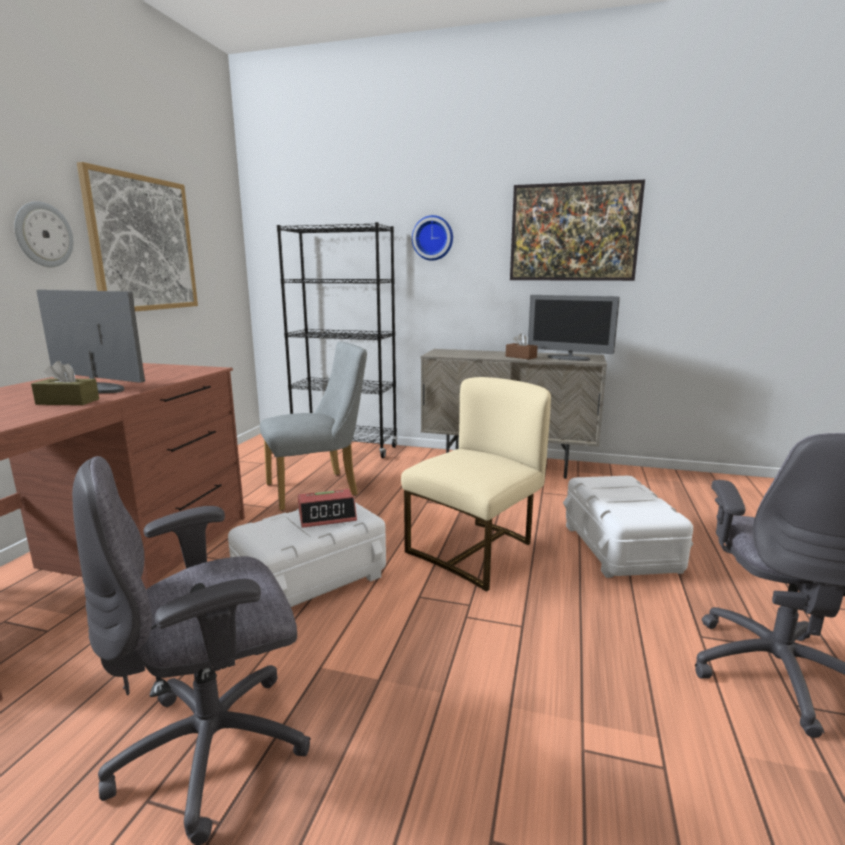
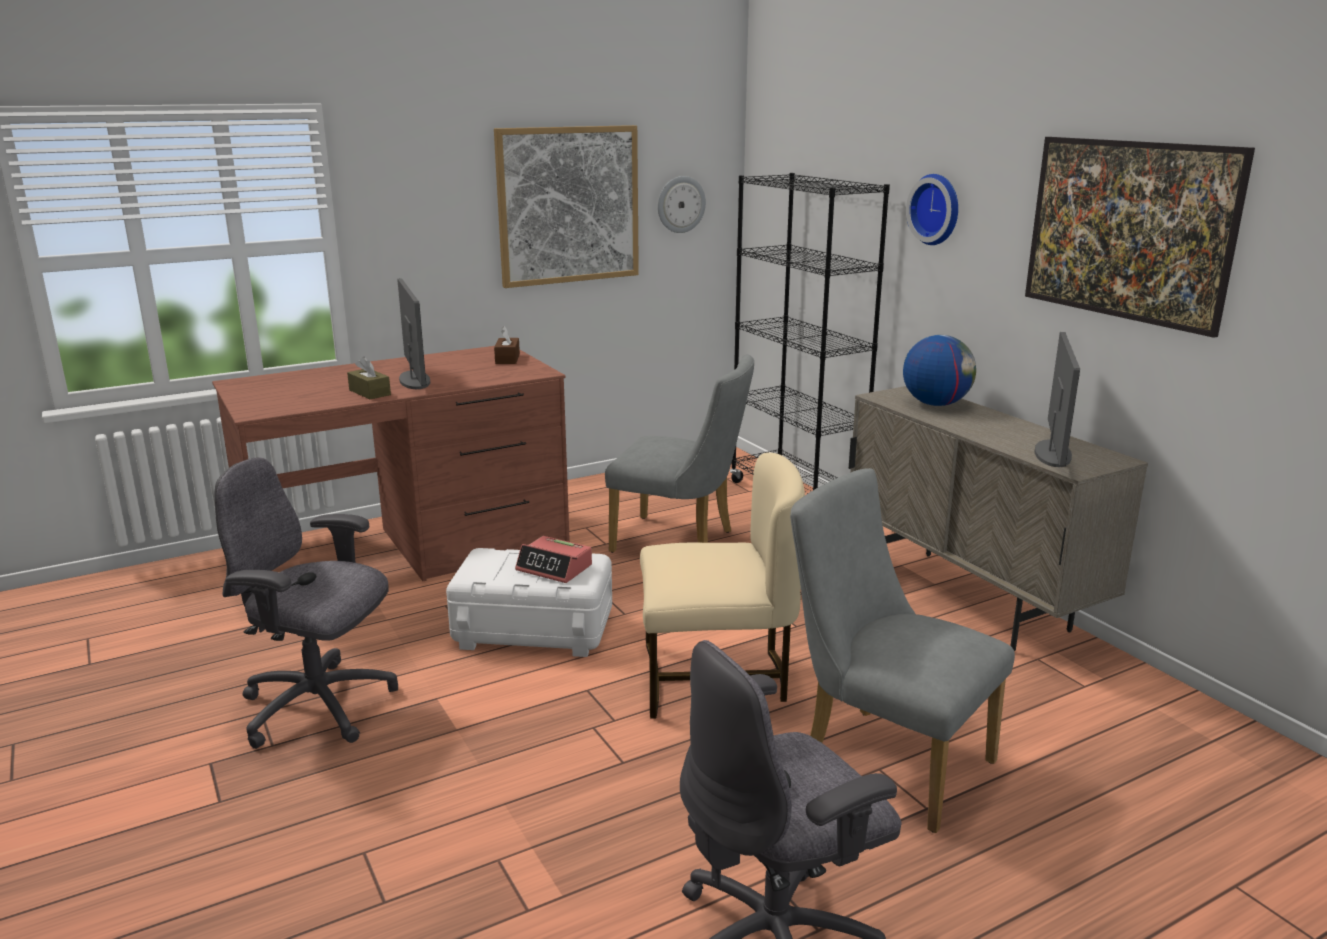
camera: 45 degrees right, 5 degrees up
wall clock [14,201,73,267] -> wall clock moved to [658,176,706,233]
brown tissue box [506,333,538,359] -> brown tissue box moved to [494,326,520,364]
monitor [528,295,620,361] -> monitor turned 150 degrees counterclockwise [1035,332,1080,467]
white storage box [563,476,693,578] -> grey chair [790,468,1015,833]
none -> globe [903,335,976,406]

